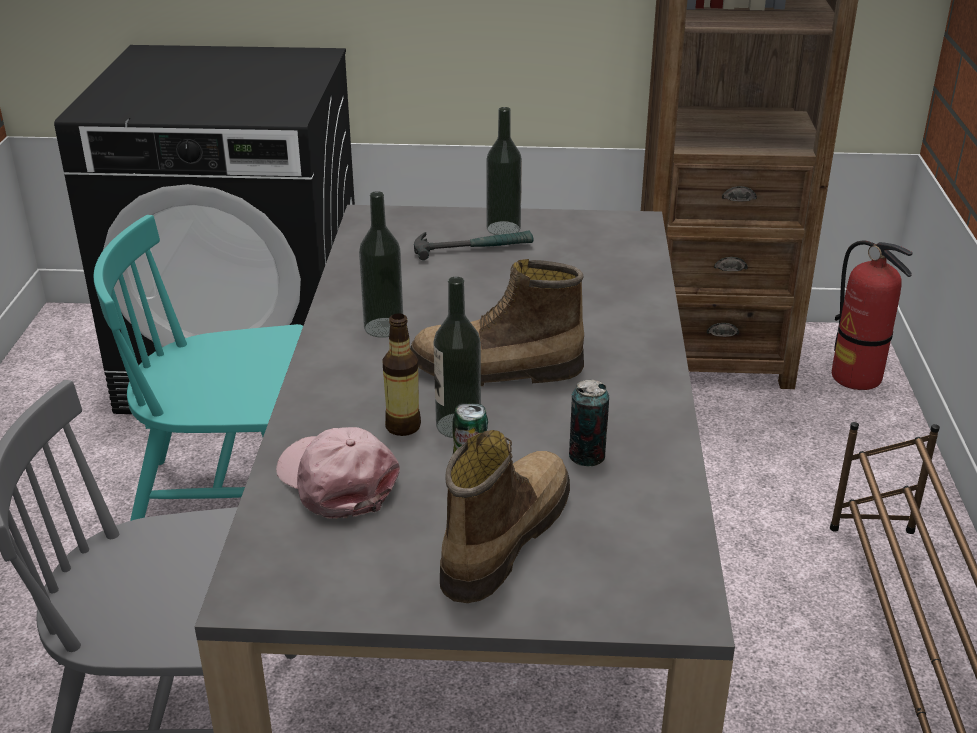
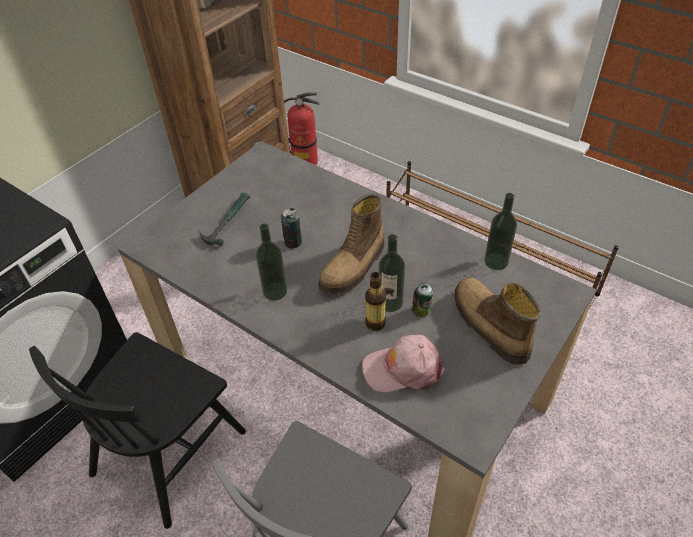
camera: 55 degrees left, 15 degrees up
turquoise chair [94,215,303,521] -> black chair [29,332,246,529]
bottle [486,107,522,235] -> bottle moved to [484,193,517,270]
can [569,380,609,466] -> can moved to [281,208,302,249]

